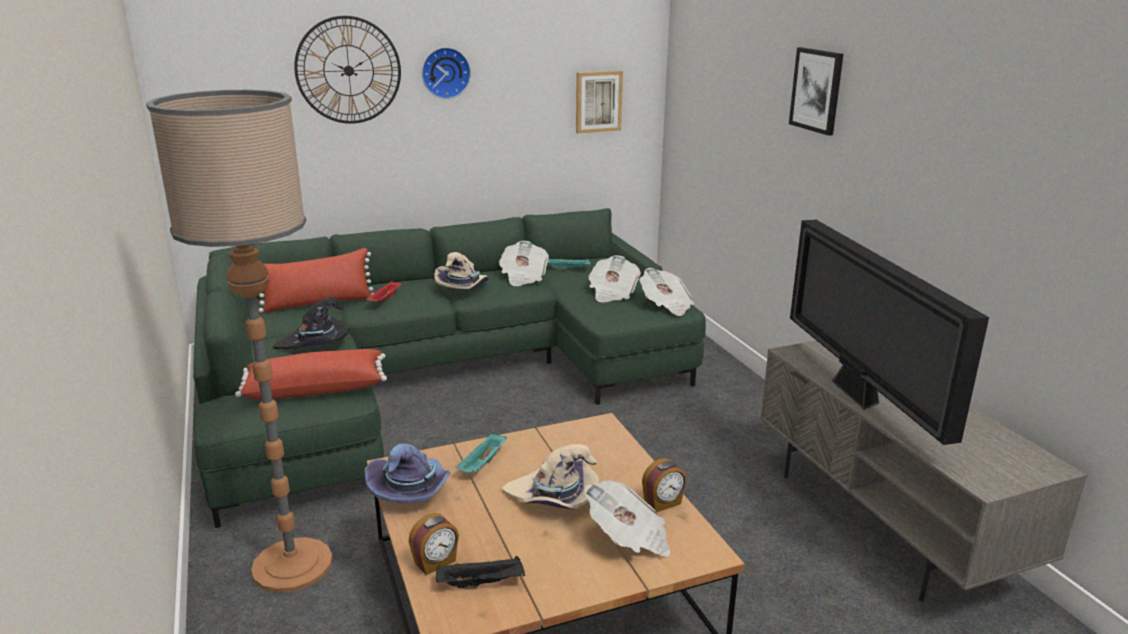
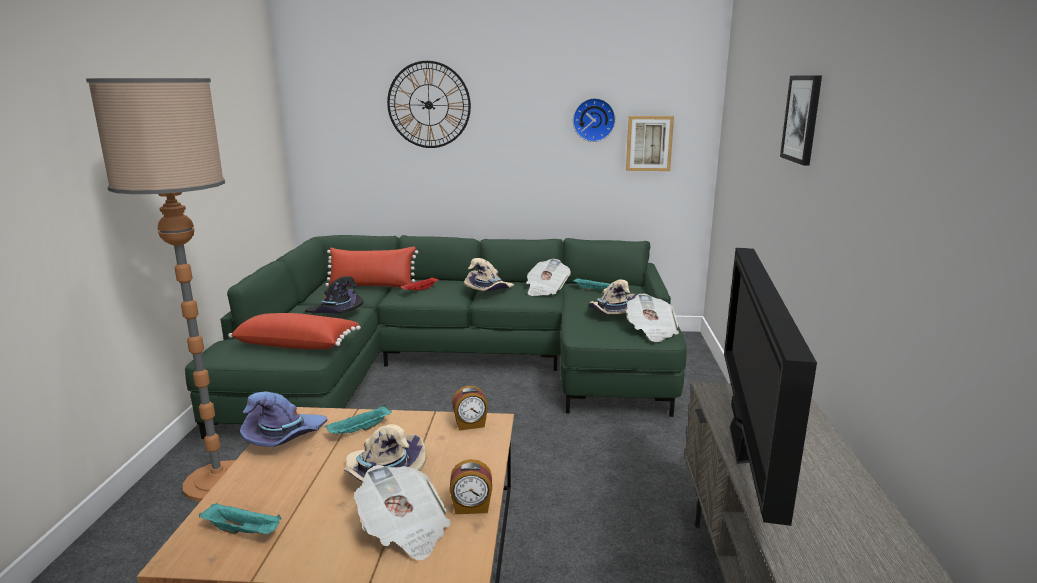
camera: 25 degrees right, 5 degrees down
alarm clock [409,513,459,575] -> alarm clock moved to [452,386,488,431]
wall clock [422,47,471,99] -> wall clock moved to [573,98,616,142]
black tray [436,556,525,589] -> turquoise tray [199,503,281,535]
newspaper [588,255,641,302] -> beige hat [589,279,637,314]

